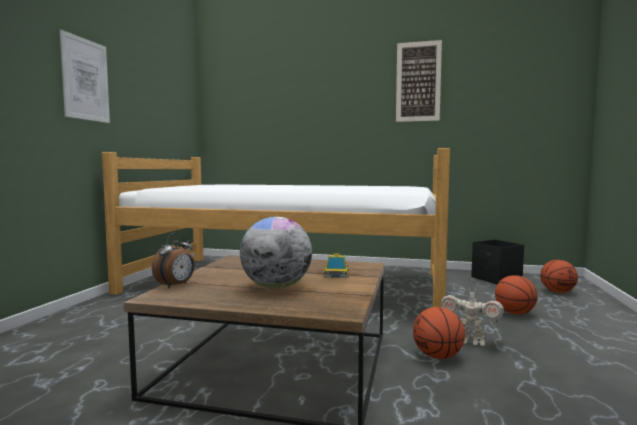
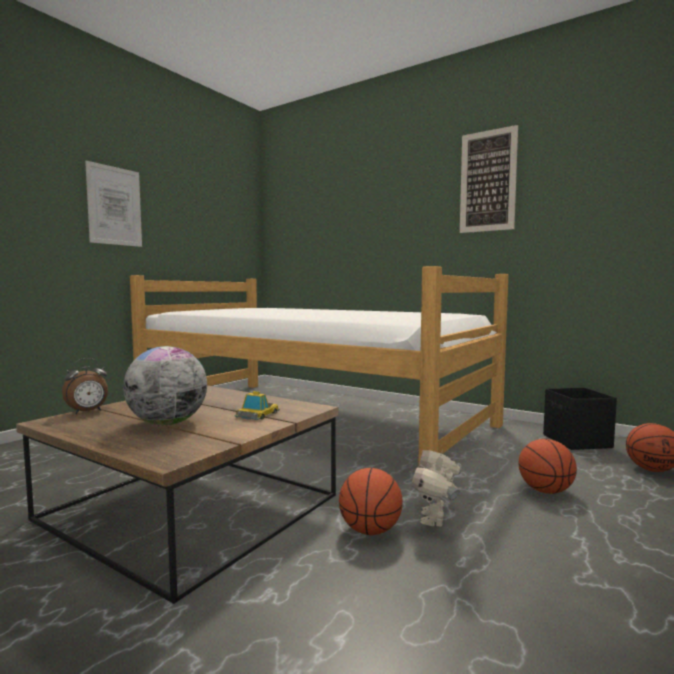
camera: 20 degrees right, 0 degrees up
toy robot [441,287,504,346] -> toy robot turned 60 degrees clockwise [411,449,462,527]

